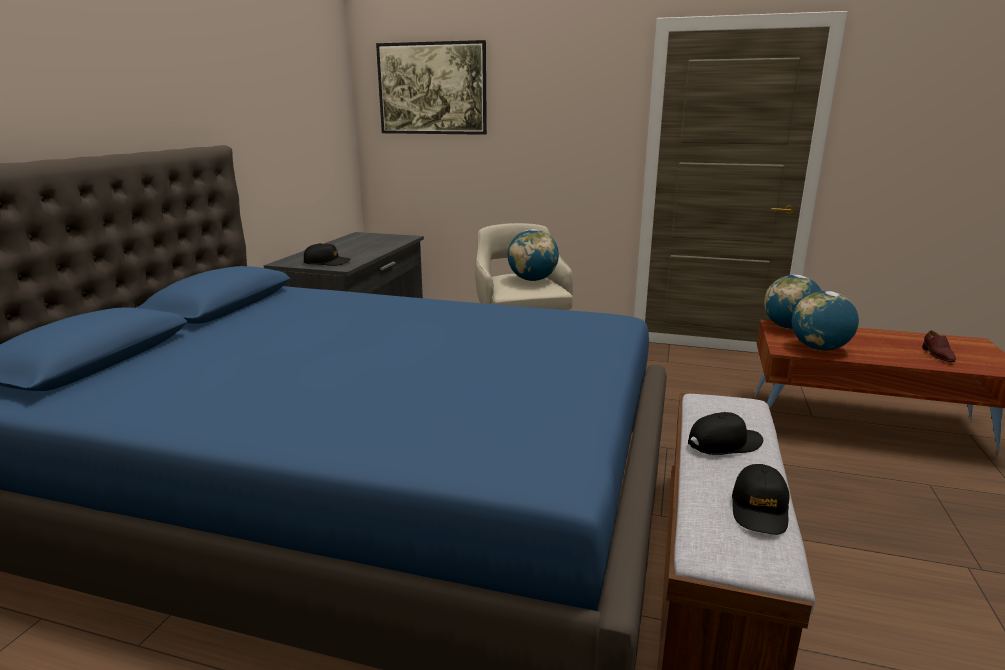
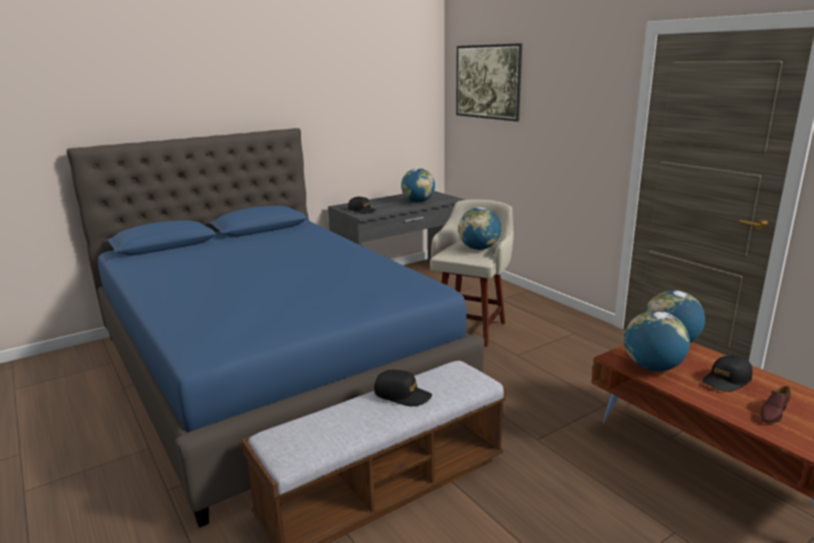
camera: 40 degrees right, 0 degrees up
black cap [732,464,790,535] -> black cap moved to [702,355,753,392]
none -> globe [401,168,435,203]

